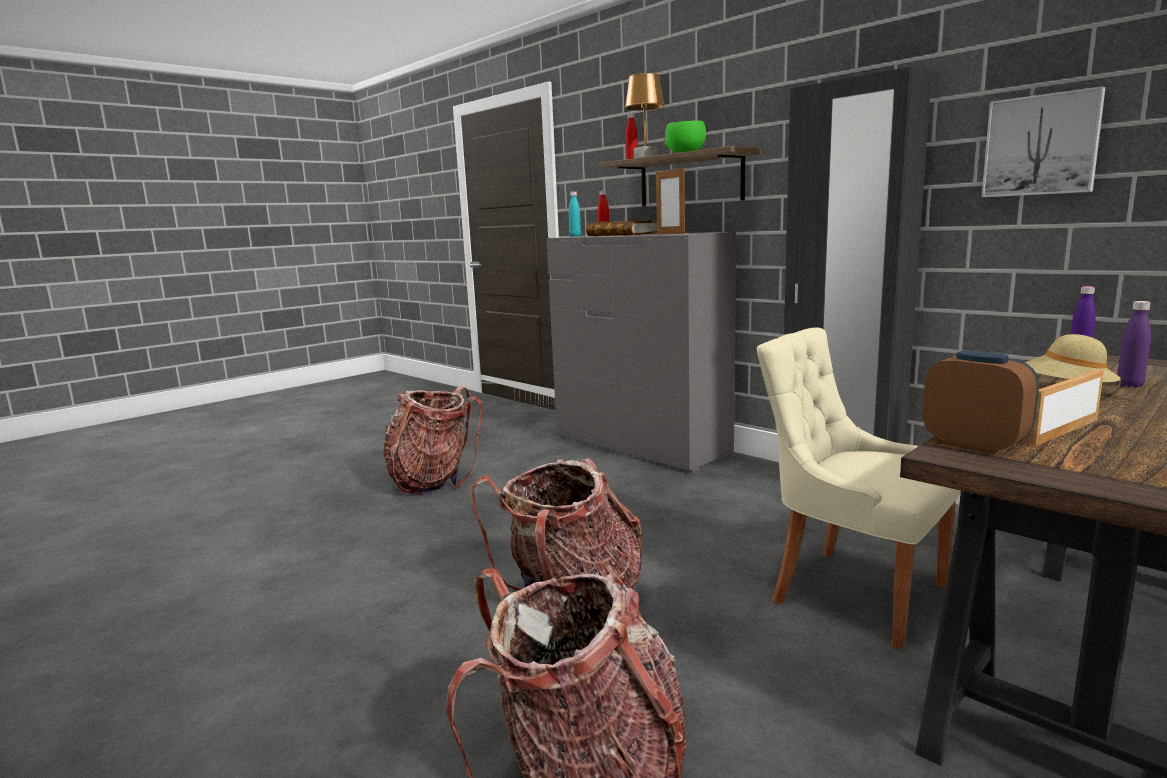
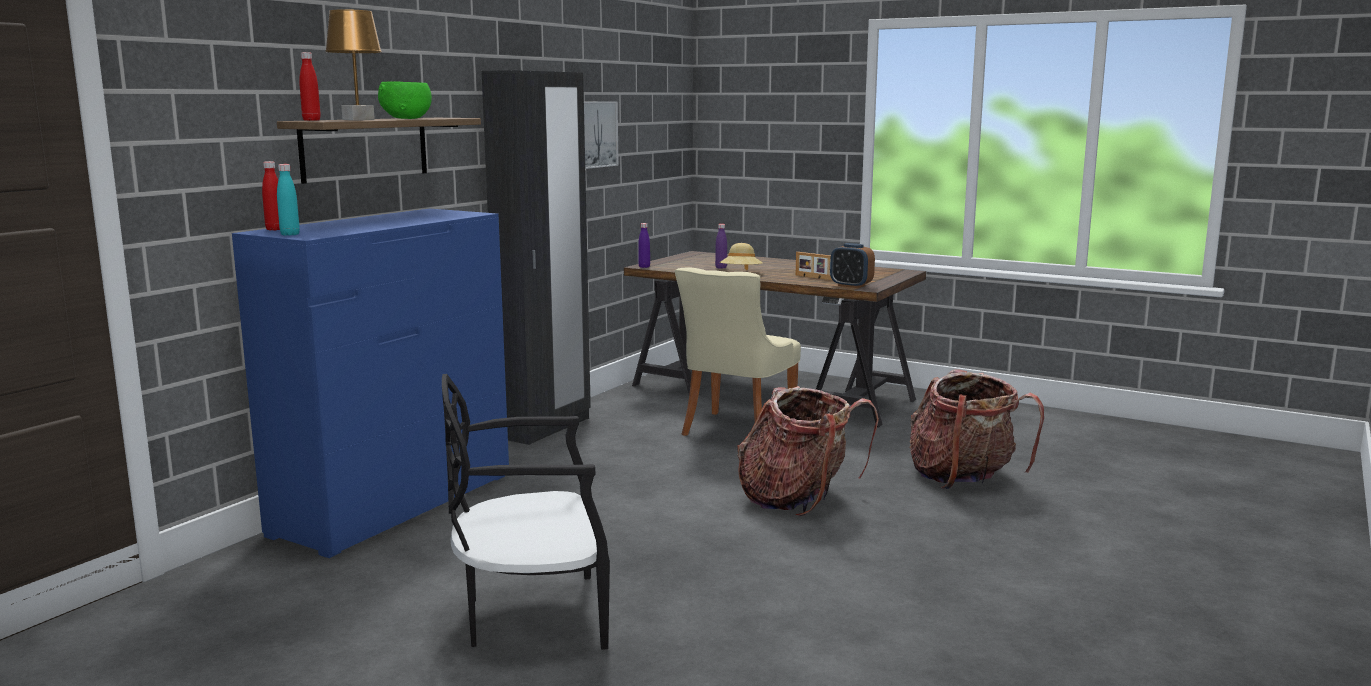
camera: 105 degrees left, 0 degrees up
backpack [384,387,483,495] -> black chair [442,374,610,650]
grey dresser [547,232,736,473] -> blue dresser [232,209,509,558]
book [586,220,657,236] -> none
picture frame [656,166,685,234] -> none
alarm clock [923,350,1039,454] -> alarm clock turned 90 degrees counterclockwise [830,243,875,288]

